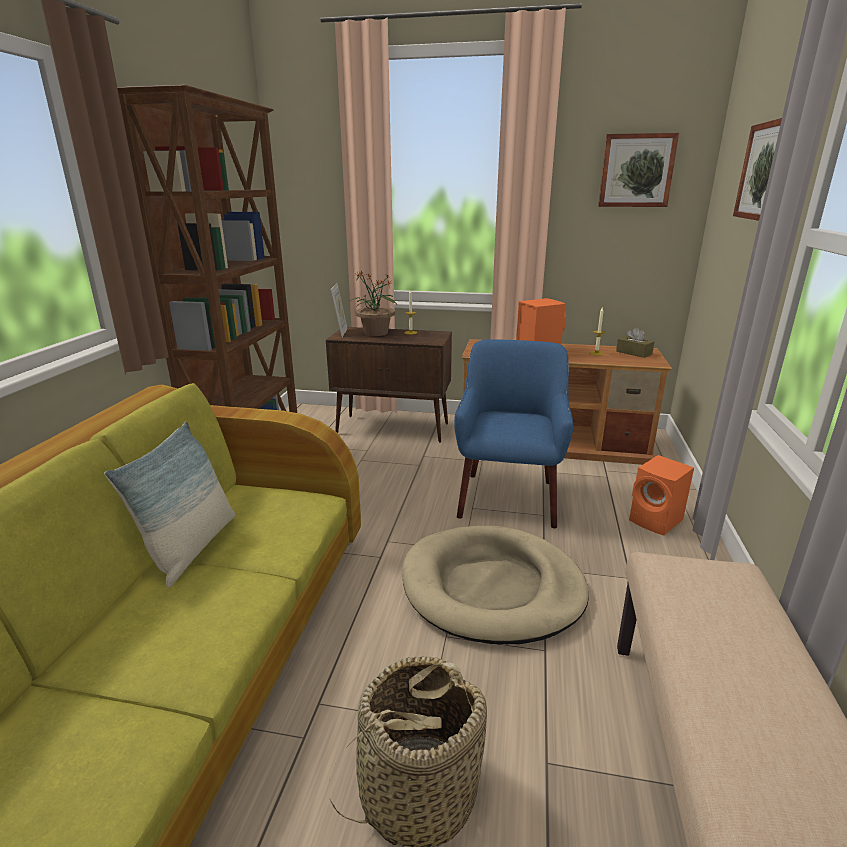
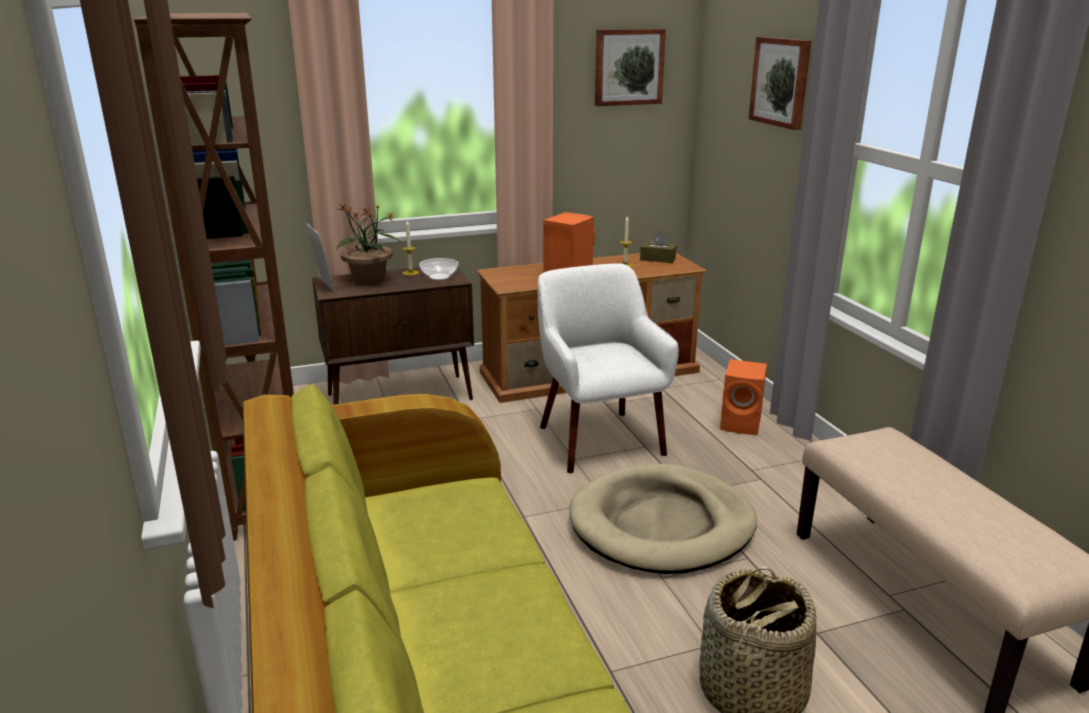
camera: 30 degrees left, 0 degrees up
pillow [104,421,235,588] -> none
blue armchair [454,339,573,528] -> white armchair [538,263,679,473]
none -> bowl [419,258,458,280]

